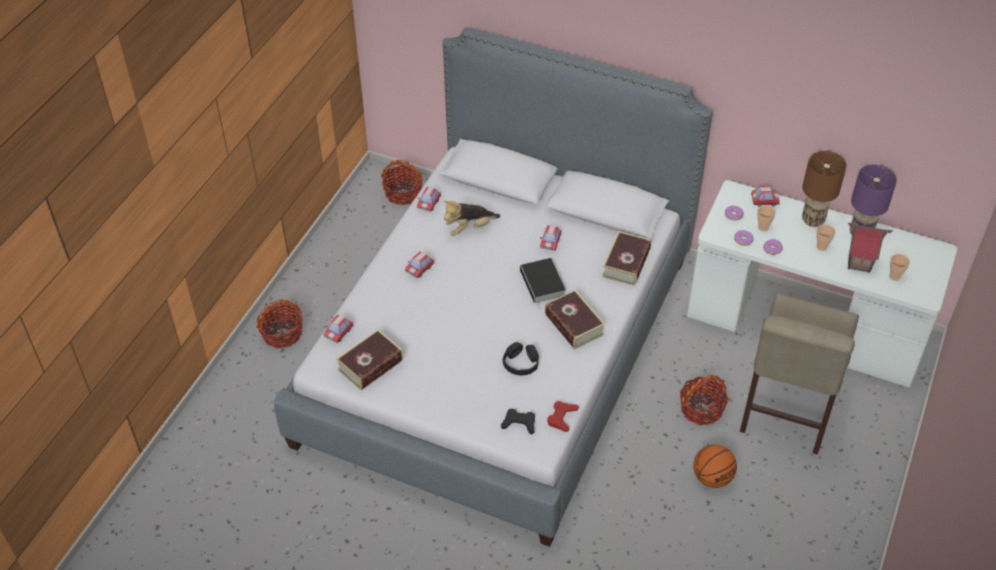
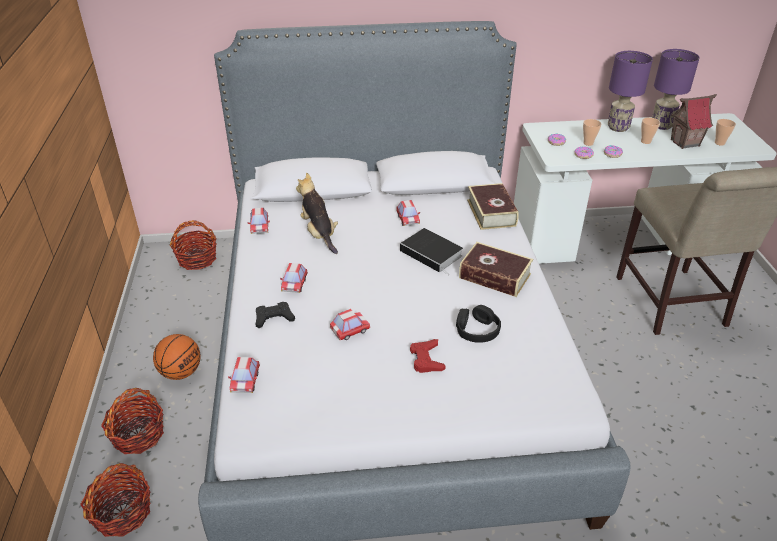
camera: 30 degrees left, 10 degrees down
book [336,329,403,390] -> none
plush toy [444,201,500,236] -> plush toy turned 120 degrees clockwise [296,173,338,254]
black game controller [501,408,535,434] -> black game controller moved to [255,302,295,328]
red game controller [547,401,579,432] -> red game controller moved to [410,339,446,373]
basket [680,375,729,425] -> basket moved to [80,463,151,537]
basketball [693,445,737,488] -> basketball moved to [153,334,201,380]
toy car [751,186,780,207] -> toy car moved to [330,309,370,340]
brown table lamp [802,151,847,227] -> purple table lamp [608,51,653,132]

